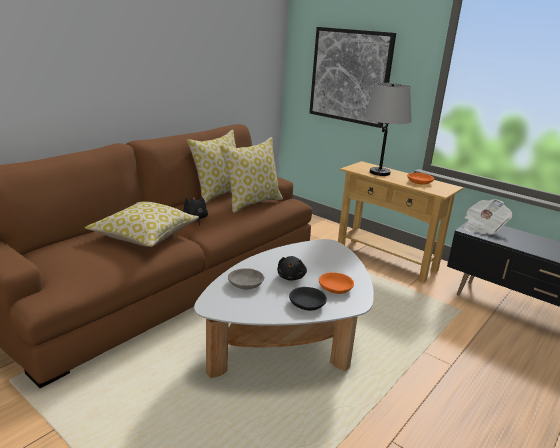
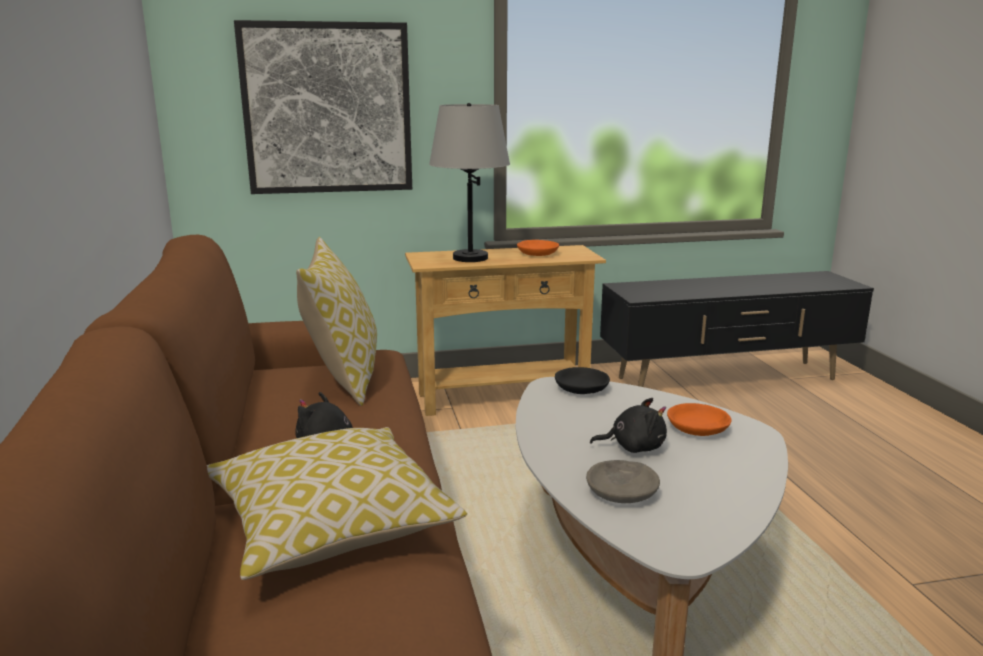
camera: 50 degrees left, 5 degrees down
pillow [187,130,236,203] -> none
black plush toy [277,256,307,280] -> black plush toy turned 45 degrees counterclockwise [590,398,667,453]
black bowl [289,287,327,311] -> black bowl moved to [555,367,610,394]
newspaper [464,199,512,235] -> none

